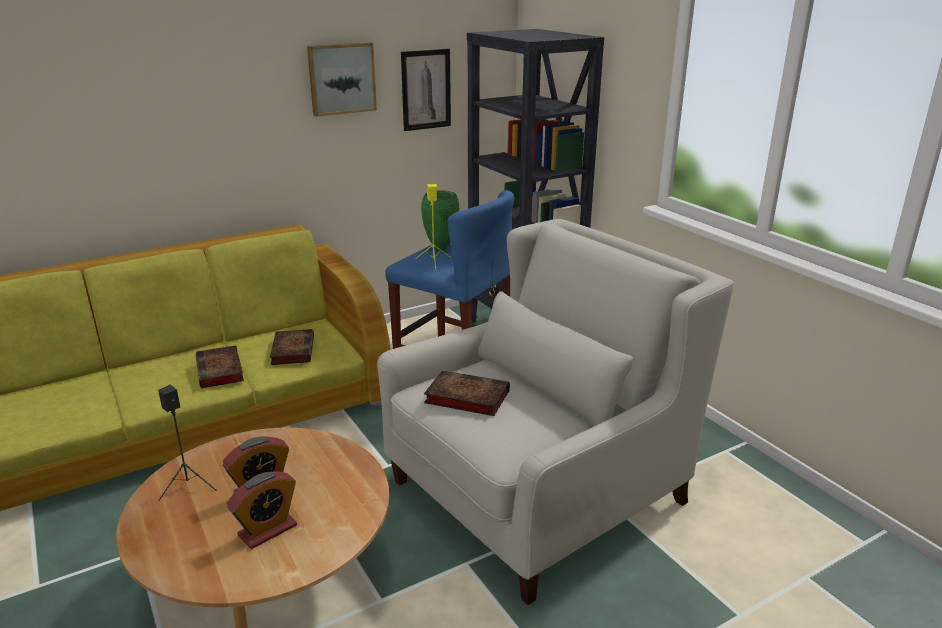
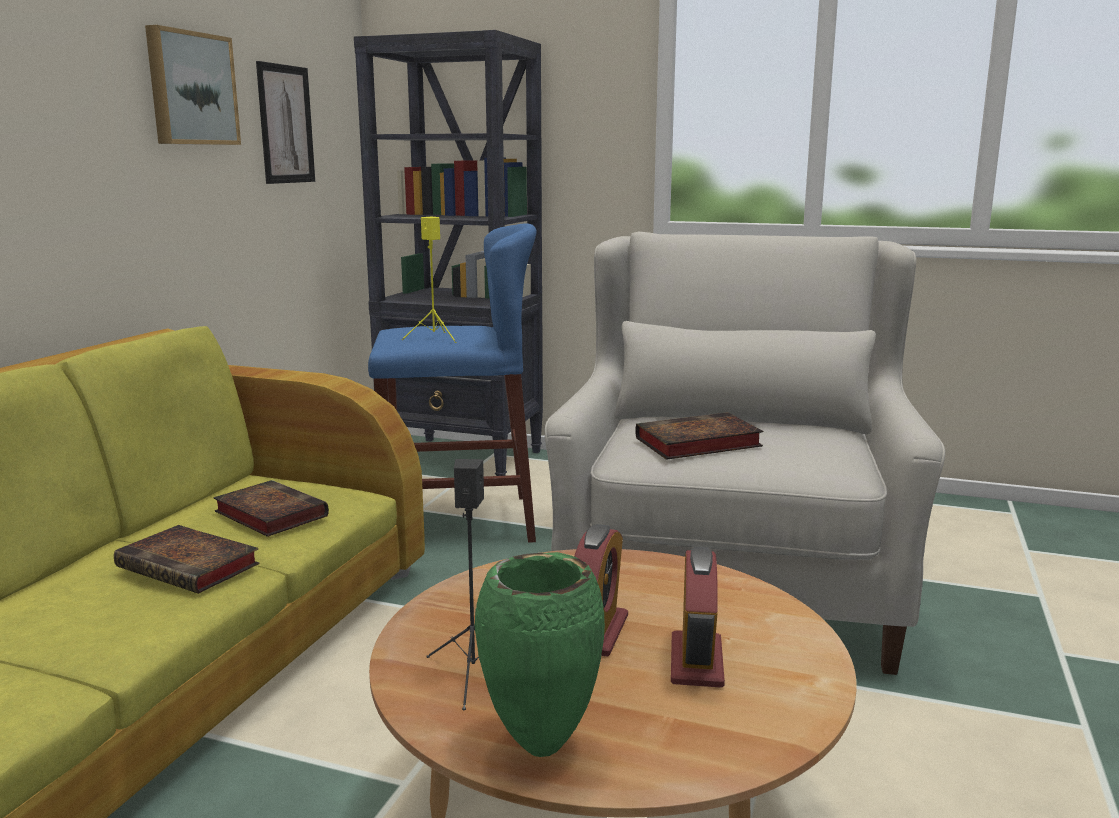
camera: 40 degrees left, 10 degrees down
green vase [421,191,459,251] -> green vase moved to [475,552,605,757]

